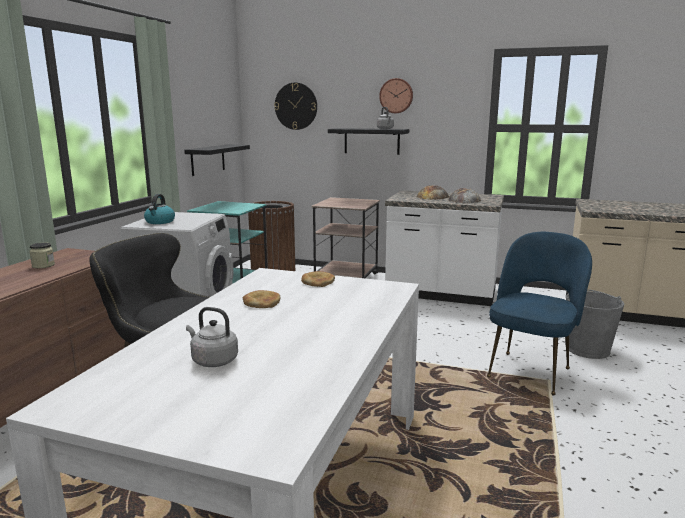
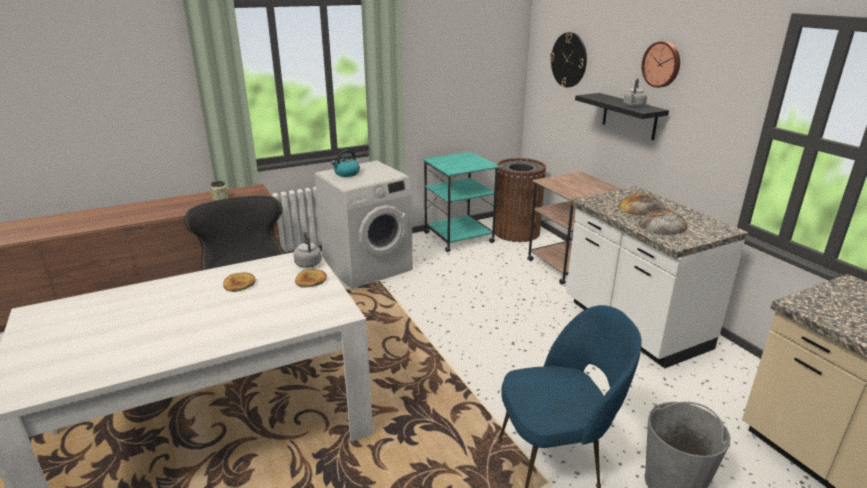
camera: 45 degrees right, 10 degrees up
black shelf [184,144,250,176] -> none
grey kettle [186,307,238,367] -> grey kettle moved to [293,232,322,268]

